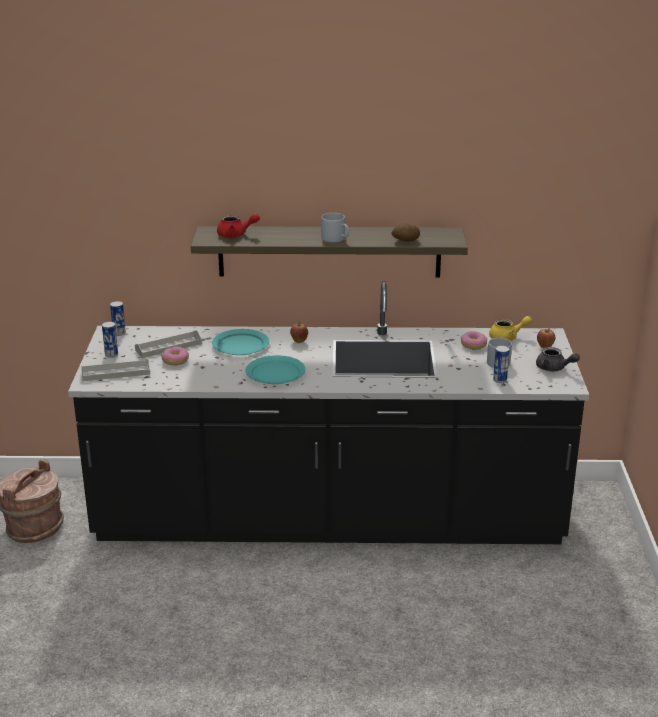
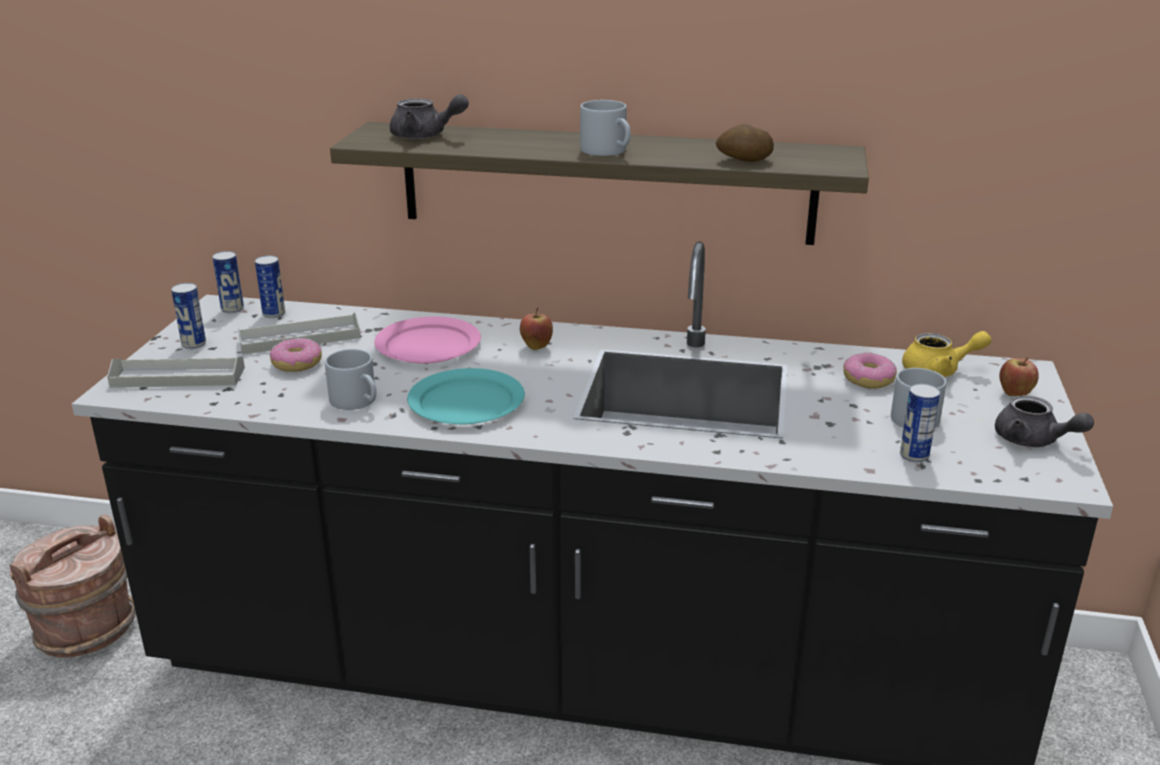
camera: 10 degrees right, 0 degrees up
turquoise plate [212,329,269,355] -> pink plate [374,316,481,363]
red teapot [217,213,260,237] -> grey teapot [390,94,469,139]
none -> can [255,255,285,318]
none -> grey mug [325,349,377,410]

